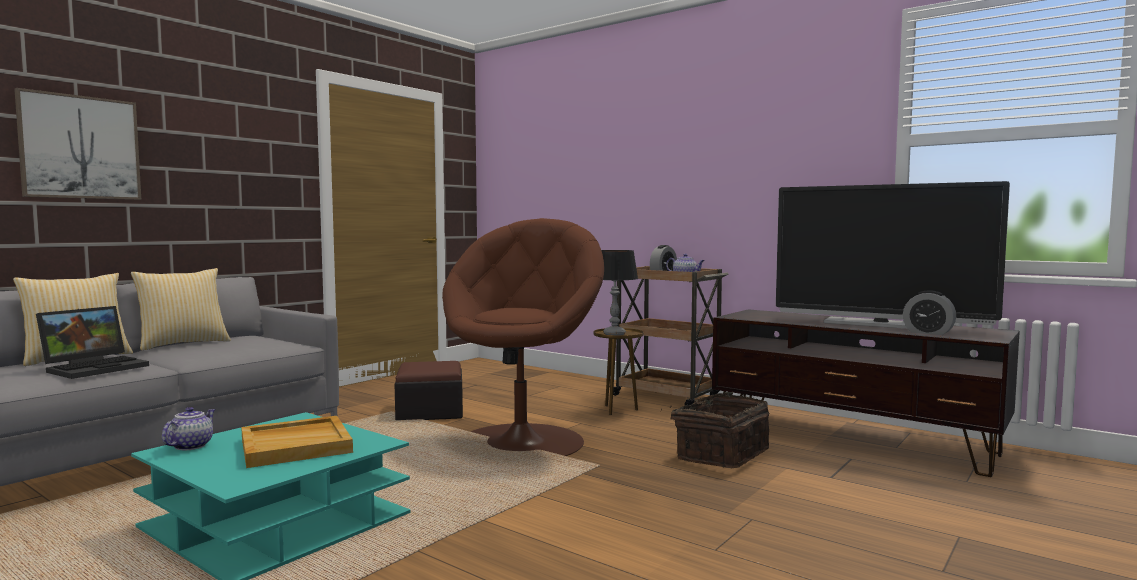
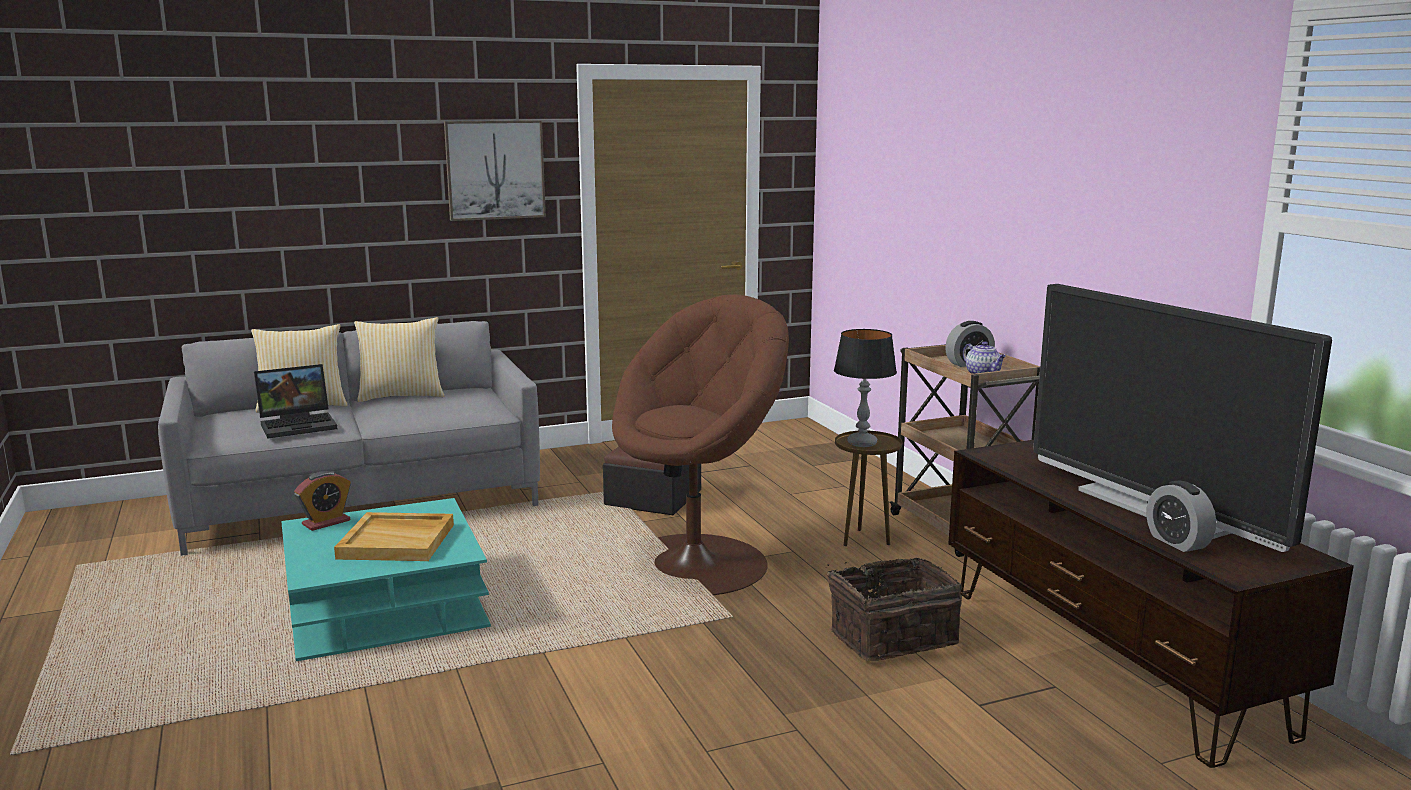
camera: 30 degrees right, 10 degrees up
picture [14,88,141,200] -> picture moved to [444,120,546,221]
teapot [162,407,215,450] -> alarm clock [294,471,351,531]

